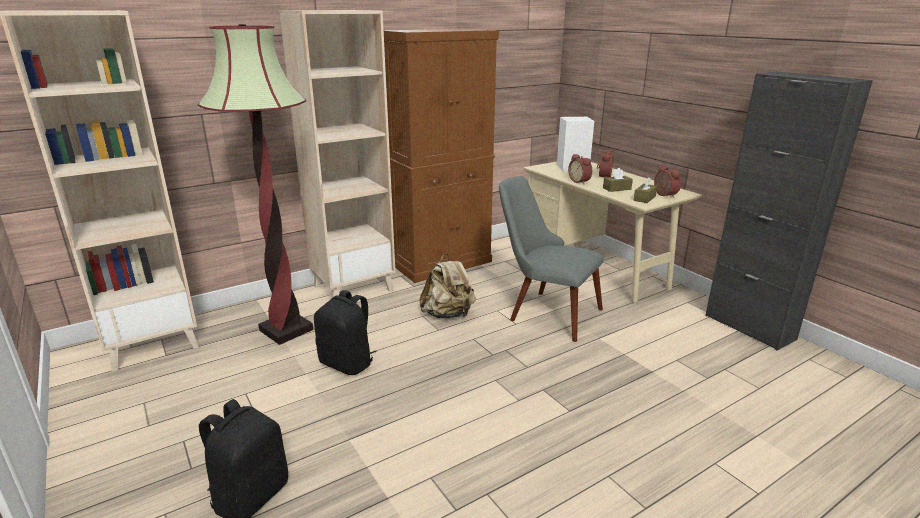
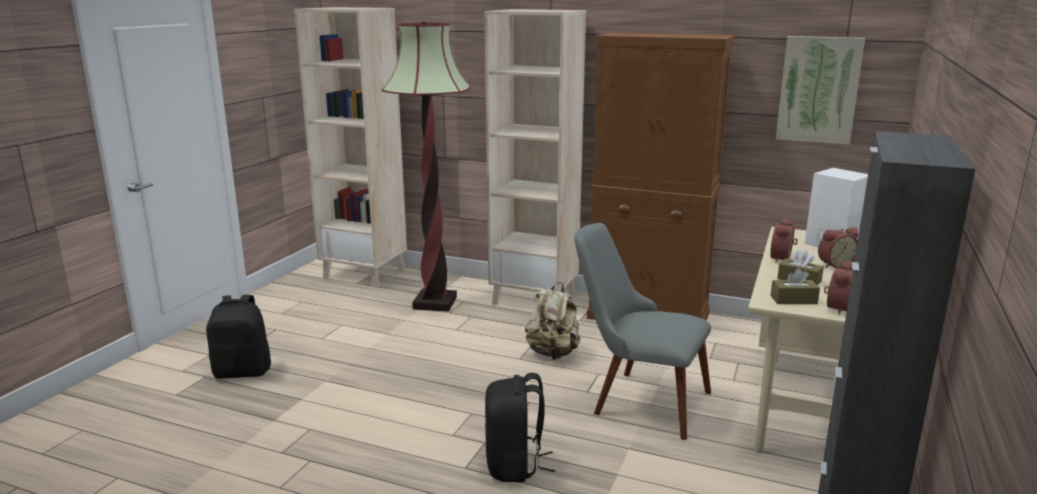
camera: 55 degrees right, 5 degrees down
black backpack [314,290,377,375] -> black backpack moved to [485,373,555,482]
grey chair [499,176,604,342] -> grey chair turned 60 degrees counterclockwise [575,223,711,440]
none -> picture [776,36,865,145]

